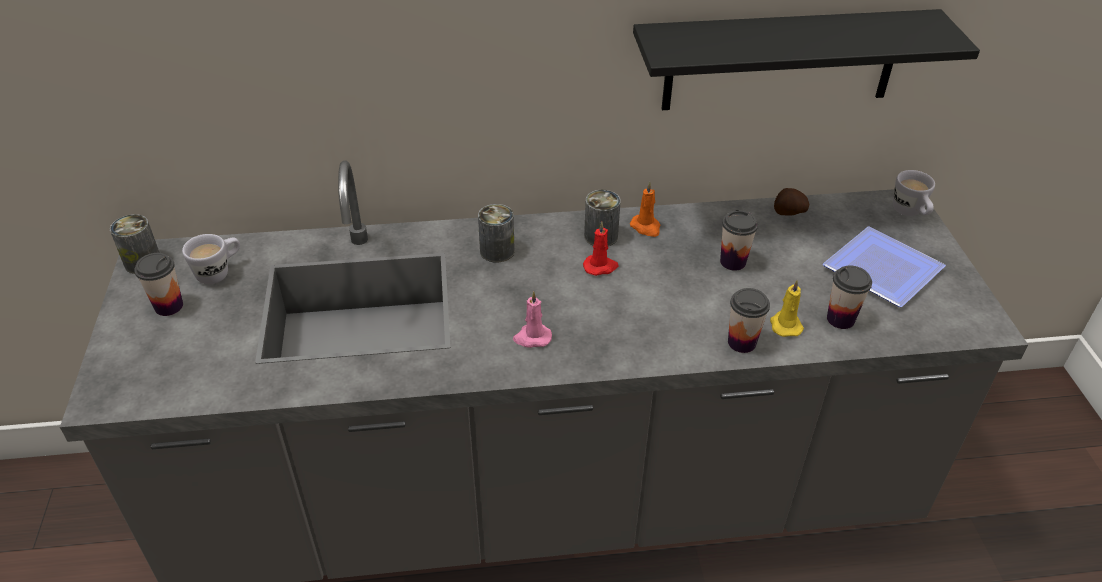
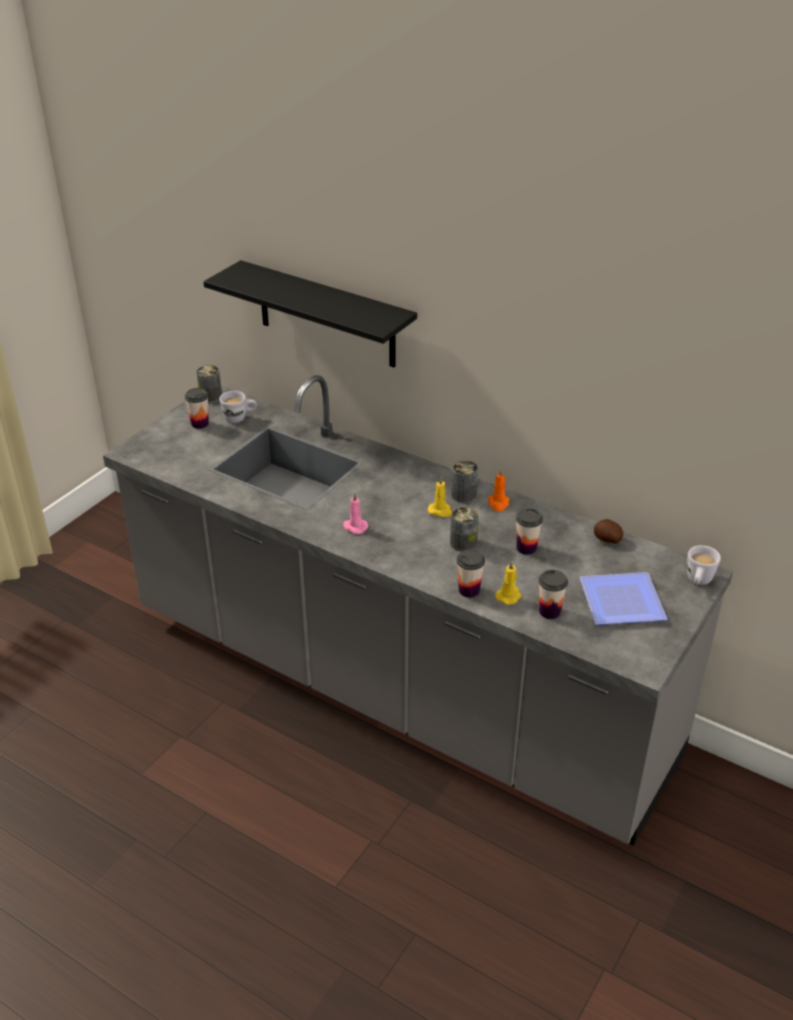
camera: 40 degrees right, 5 degrees down
can [478,204,515,263] -> can moved to [450,507,479,552]
red candle [583,222,619,276] -> yellow candle [428,477,452,517]
black shelf [633,9,980,110] -> black shelf moved to [204,260,417,367]

